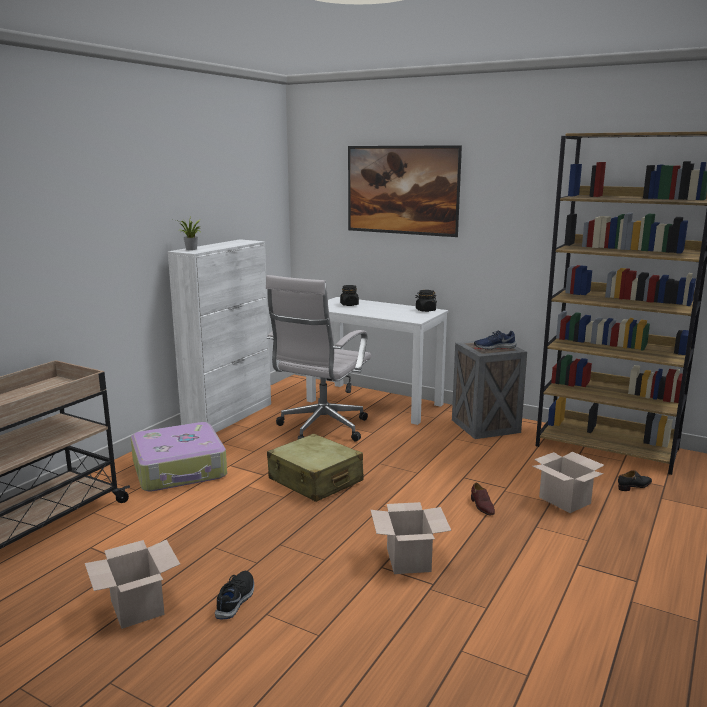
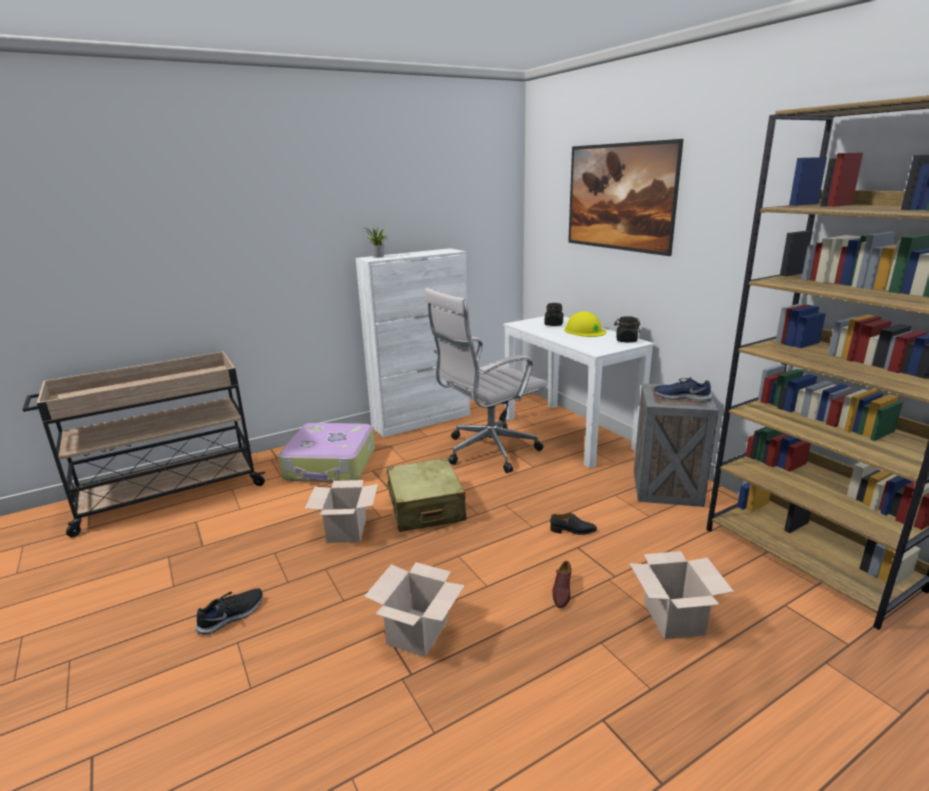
camera: 30 degrees right, 5 degrees up
cardboard box [85,540,180,629] -> cardboard box moved to [305,480,378,543]
black shoe [618,470,652,491] -> black shoe moved to [550,513,597,535]
none -> yellow hard hat [564,311,606,337]

